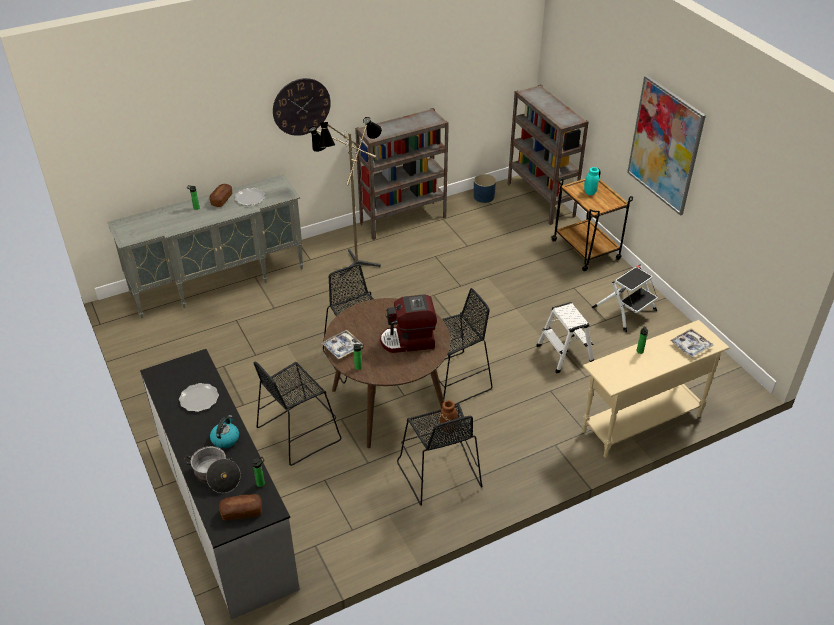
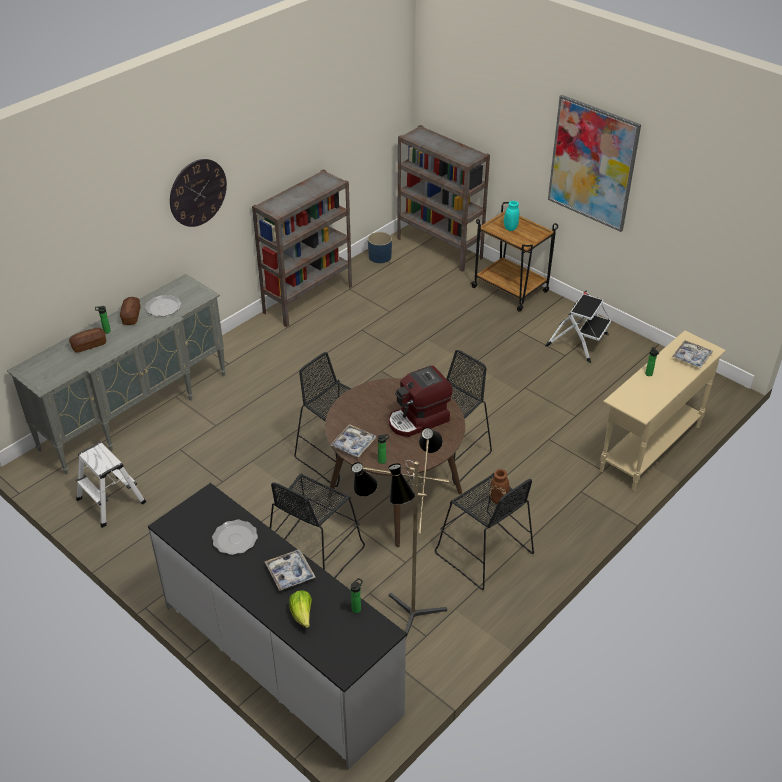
camera: 20 degrees left, 0 degrees up
cooking pot [184,446,241,493] -> lettuce [289,590,312,628]
kettle [210,415,239,448] -> tray [265,549,316,591]
bread [219,494,262,520] -> bread moved to [69,328,107,353]
floor lamp [309,117,382,277] -> floor lamp moved to [351,428,449,638]
white step ladder [536,302,594,373] -> white step ladder moved to [76,441,146,528]

